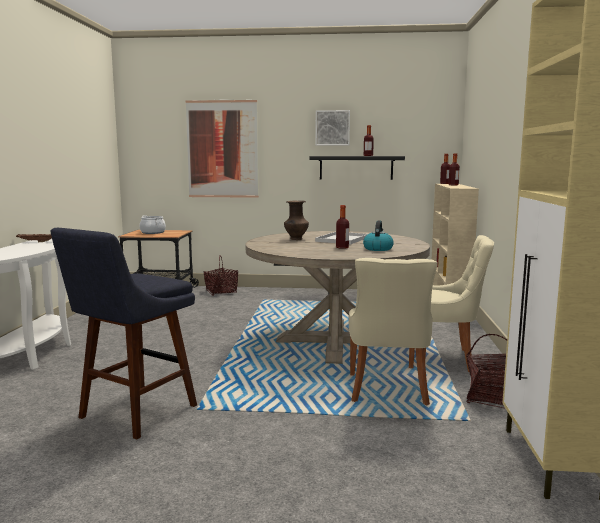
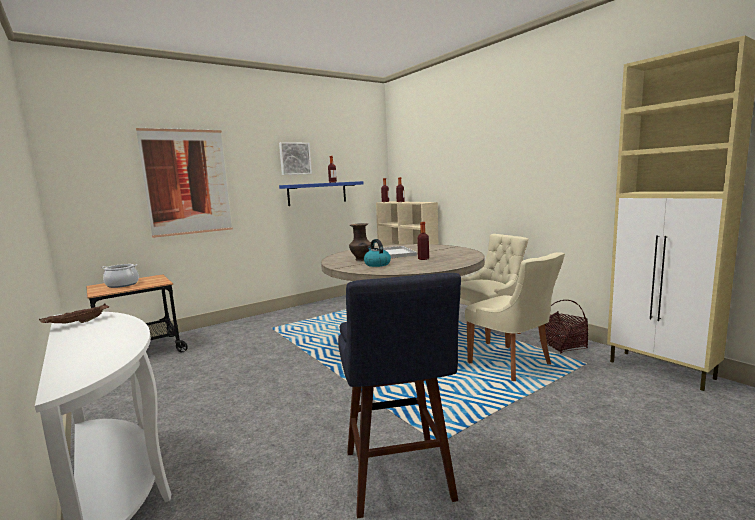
camera: 40 degrees left, 0 degrees up
basket [204,255,238,295] -> none
black shelf [310,156,405,180] -> blue shelf [279,181,363,206]
kettle [363,220,394,251] -> kettle moved to [364,239,391,267]

